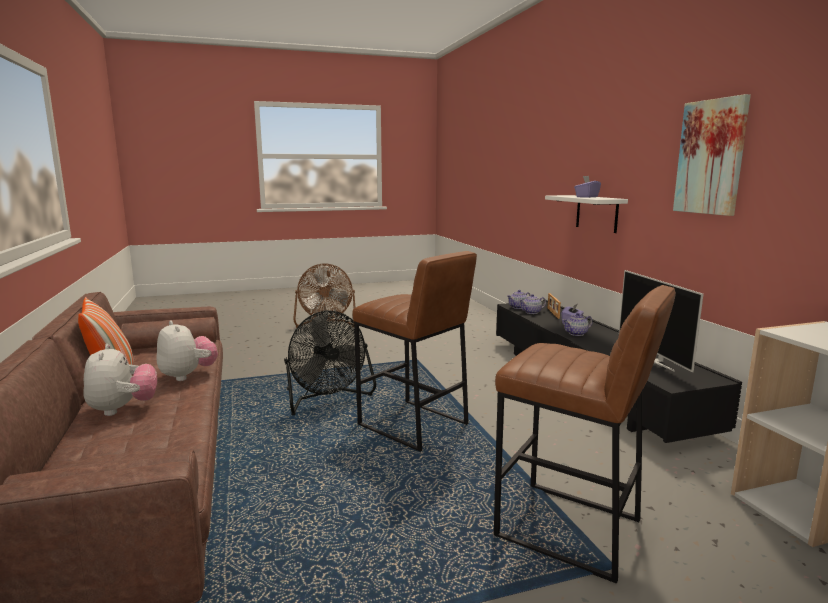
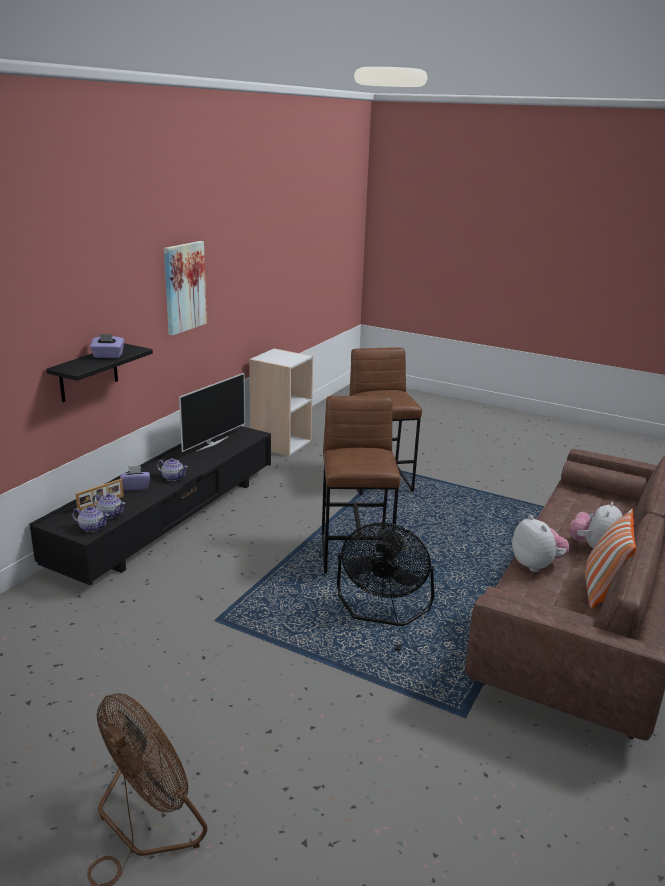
camera: 135 degrees left, 10 degrees up
plush toy [157,320,218,381] -> plush toy turned 150 degrees clockwise [512,515,570,572]
white shelf [545,195,628,233] -> black shelf [46,343,153,402]

